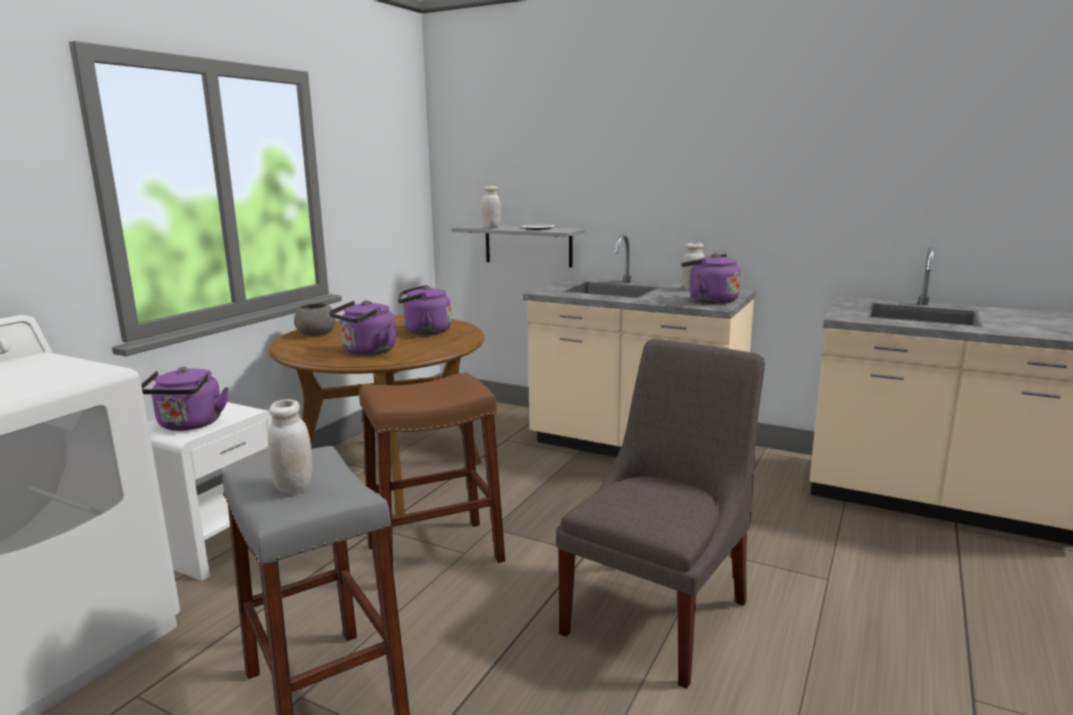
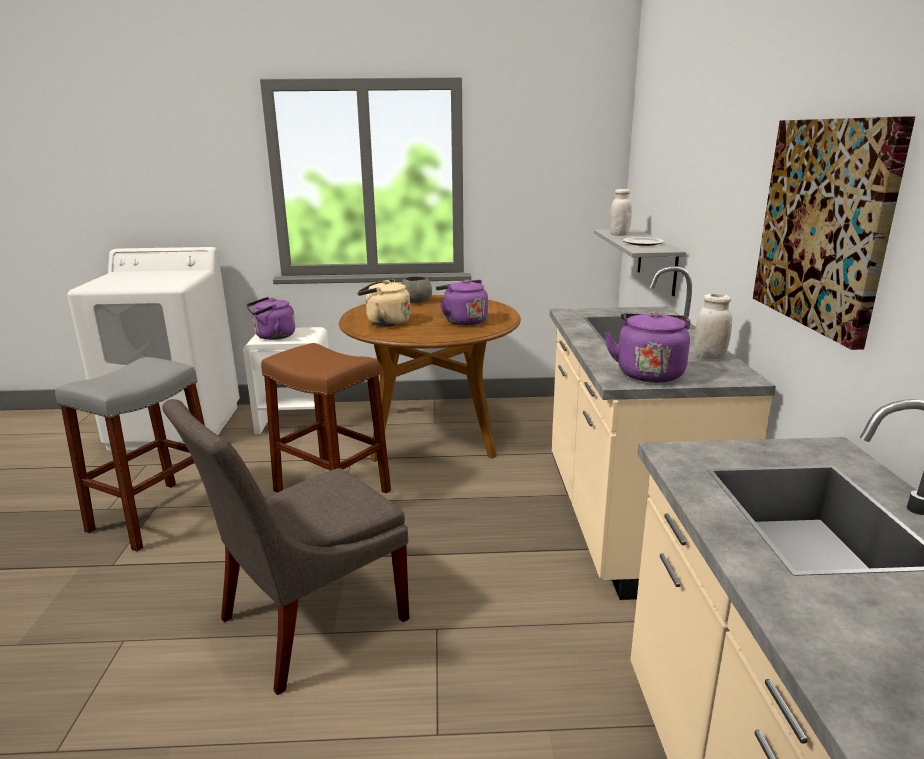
camera: 60 degrees right, 5 degrees up
white jar [268,400,312,494] -> none
purple kettle [329,300,396,355] -> beige kettle [357,279,411,326]
grey chair [556,339,765,689] -> grey chair turned 135 degrees clockwise [162,399,409,695]
none -> picture [753,116,915,350]

